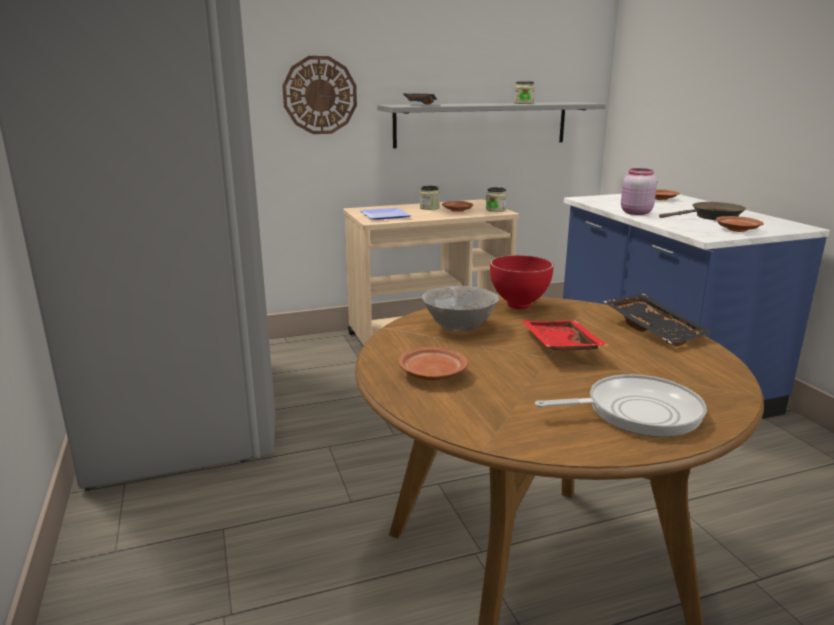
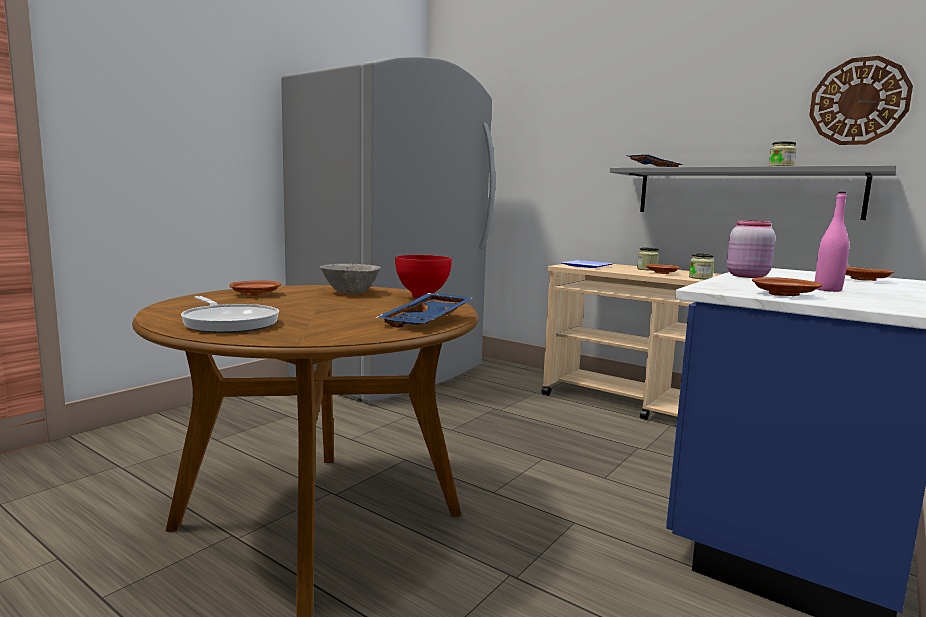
camera: 55 degrees right, 10 degrees down
wall clock [282,56,357,134] -> wall clock moved to [809,56,913,145]
red tray [521,320,608,351] -> none
black tray [603,293,713,346] -> blue tray [375,293,473,328]
brown frying pan [659,202,746,220] -> pink bottle [815,192,849,292]

